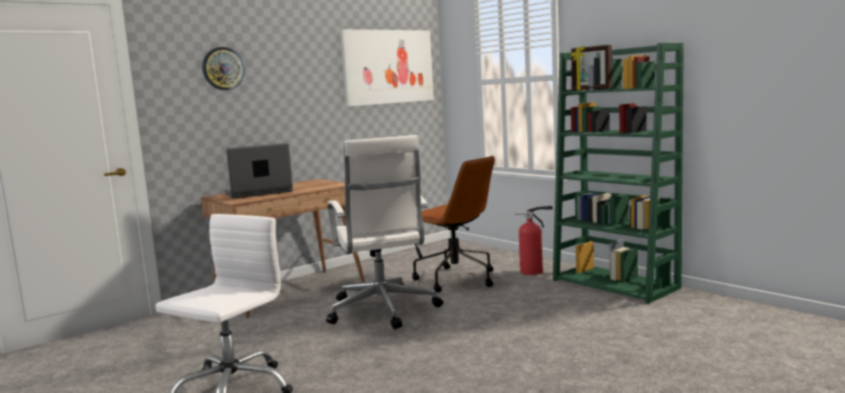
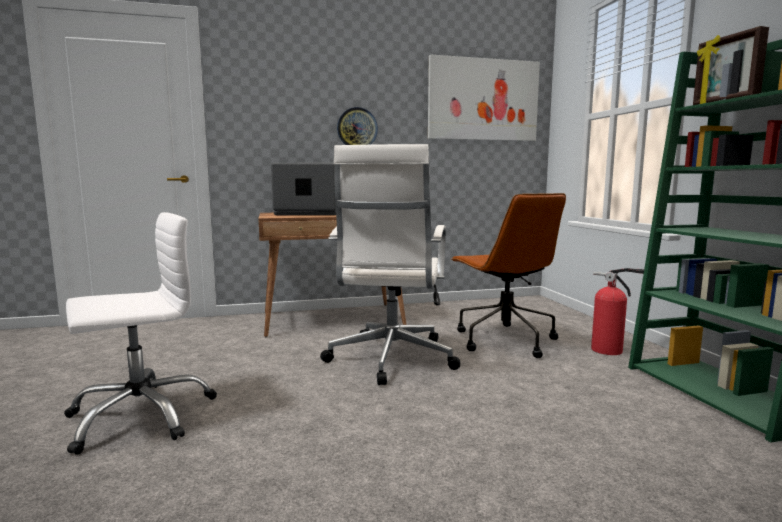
camera: 25 degrees right, 0 degrees up
wall clock [202,47,245,90] -> wall clock moved to [337,107,378,145]

